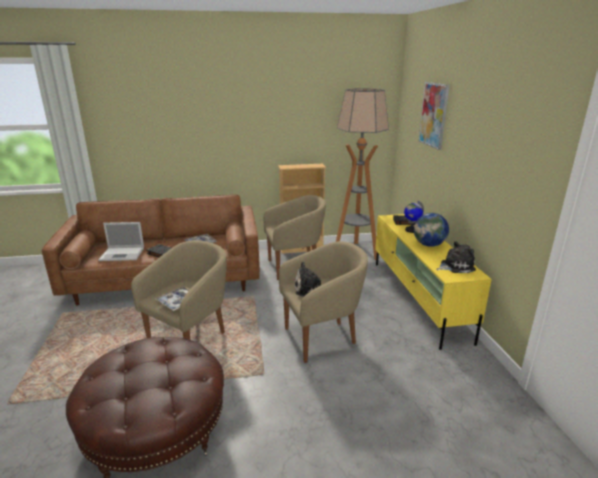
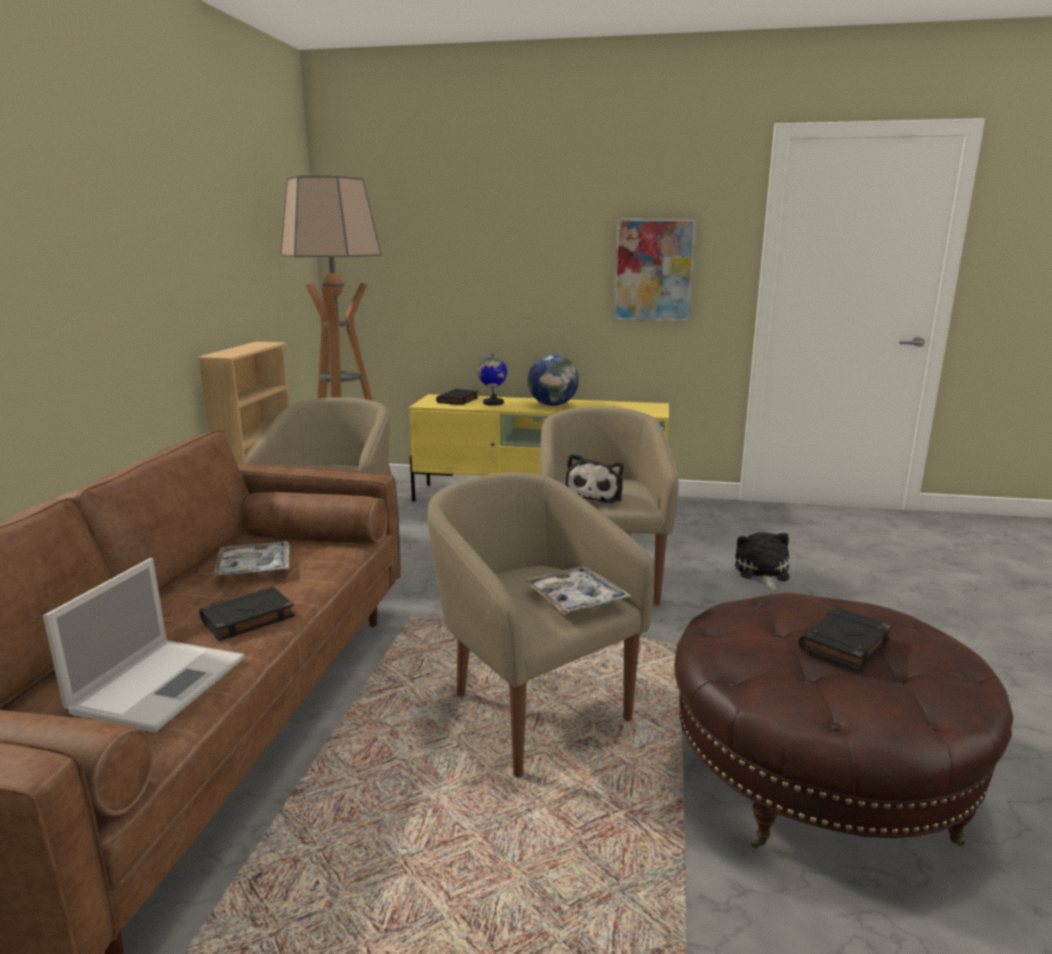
camera: 70 degrees left, 5 degrees down
picture [419,82,450,150] -> picture moved to [613,218,697,322]
plush toy [436,241,476,273] -> plush toy moved to [735,532,789,590]
none -> black book [799,607,892,671]

